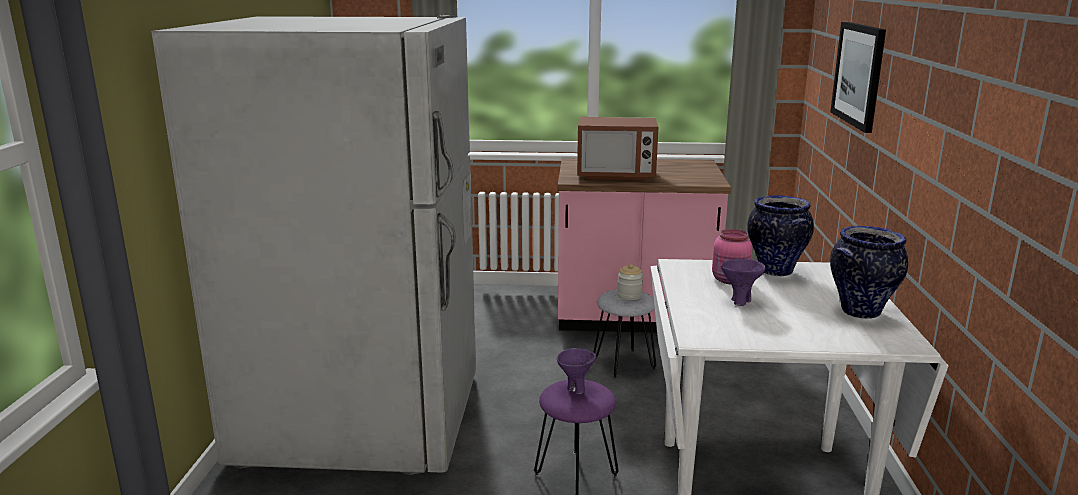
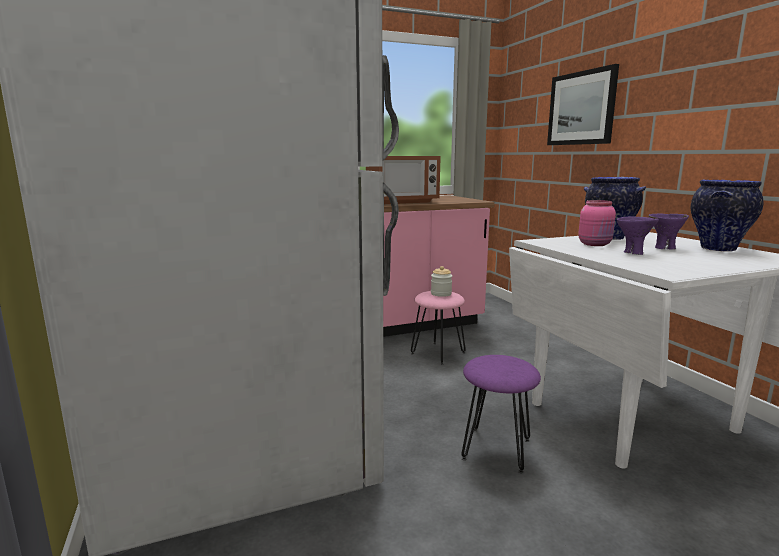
camera: 25 degrees left, 5 degrees down
purple bowl [557,348,596,394] -> purple bowl moved to [649,214,689,250]
grey stool [593,289,656,378] -> pink stool [411,291,466,365]

